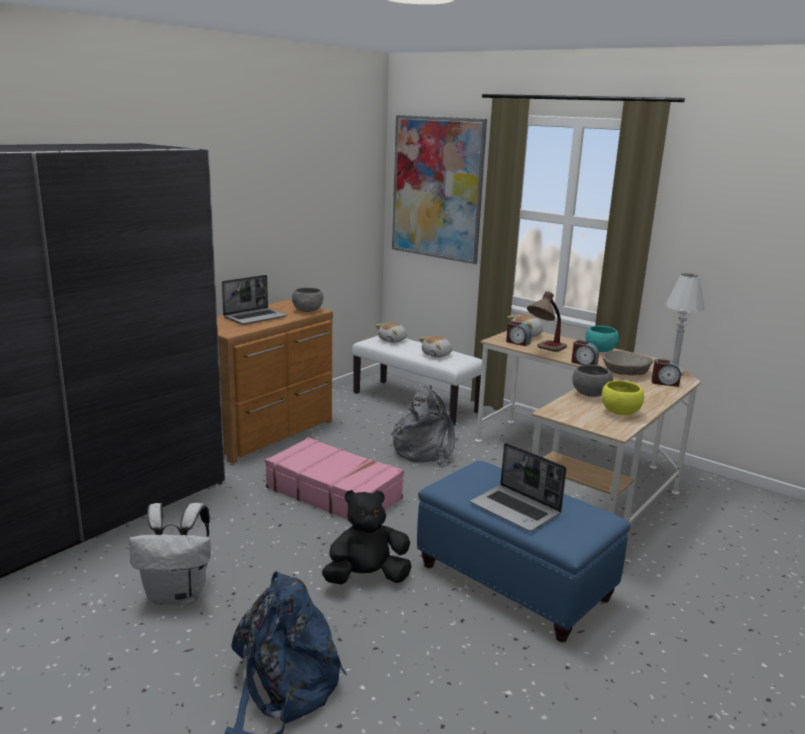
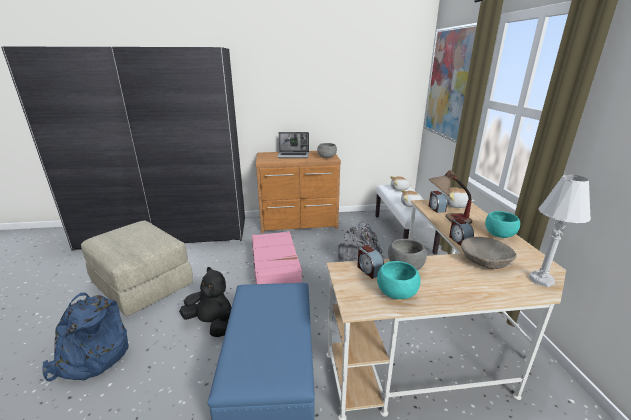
camera: 45 degrees right, 5 degrees up
white backpack [129,503,211,605] -> beige ottoman [81,221,193,317]
laptop [470,443,567,531] -> none
yellow bowl [601,380,644,415] -> turquoise bowl [377,261,421,299]
alarm clock [652,359,681,387] -> alarm clock moved to [357,245,384,279]

